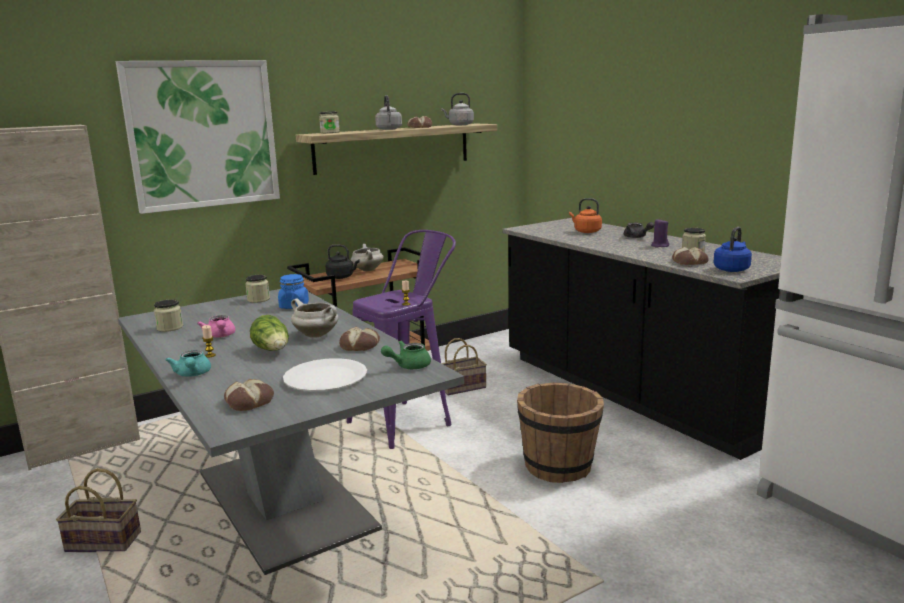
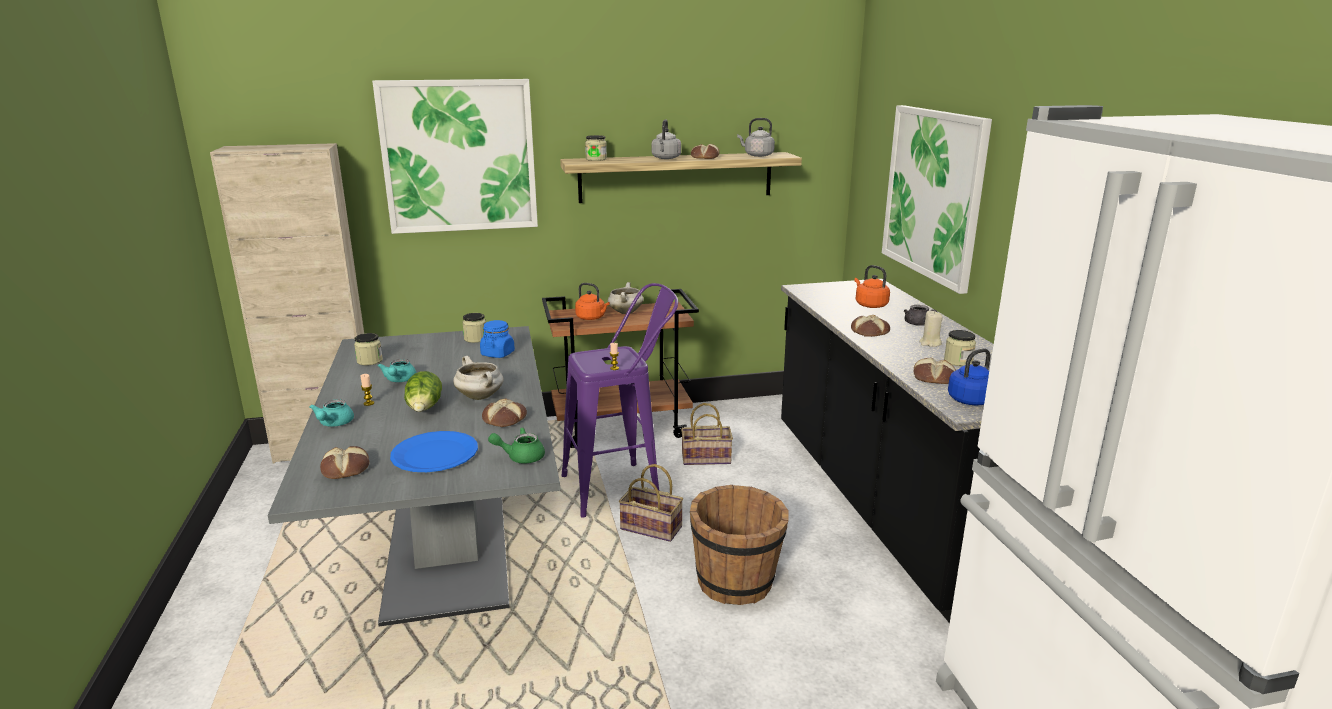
camera: 20 degrees right, 5 degrees up
basket [56,468,141,552] -> basket moved to [619,464,683,542]
pink teapot [197,315,235,338] -> turquoise teapot [378,359,416,382]
white plate [283,358,367,391] -> blue plate [390,431,478,472]
black kettle [326,244,360,279] -> orange kettle [575,283,610,320]
purple candle [651,218,669,248] -> beige candle [919,310,943,347]
none -> bread [851,315,890,337]
none -> picture [882,105,992,294]

